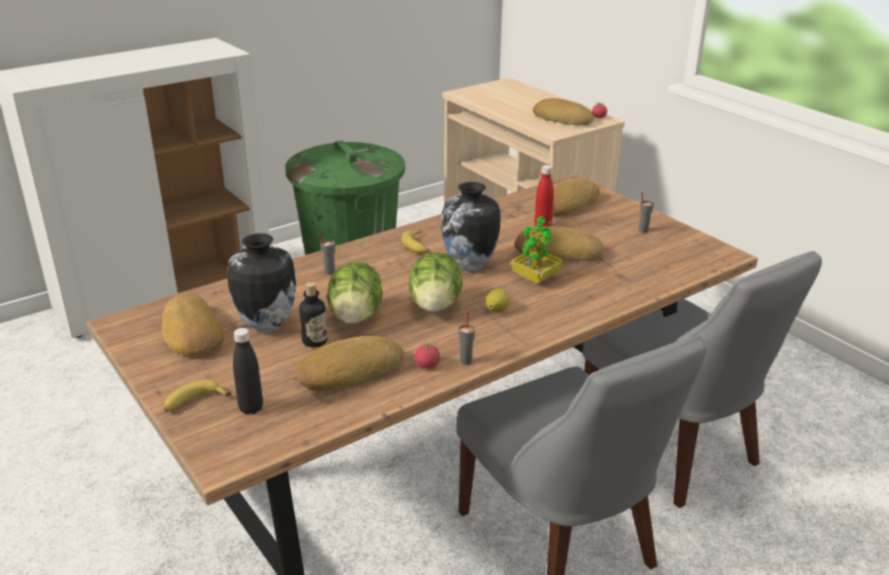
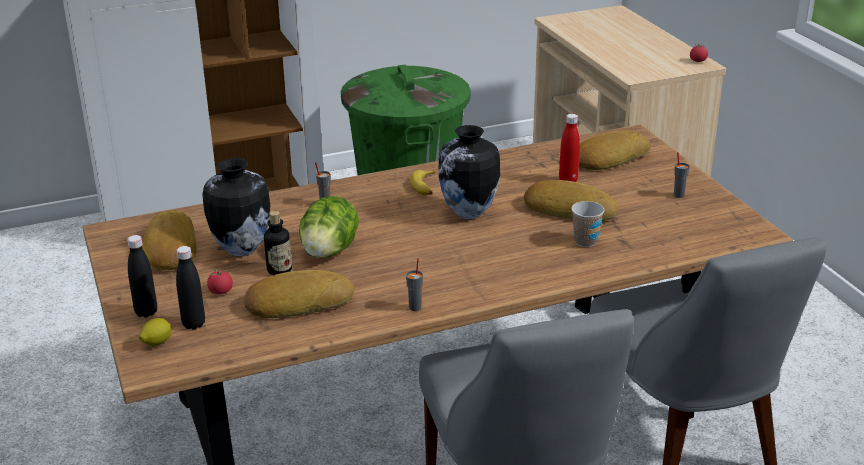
camera: 15 degrees right, 0 degrees up
banana [164,380,231,412] -> black bottle [127,235,157,318]
lettuce [409,252,463,312] -> none
tomato [414,342,440,369] -> tomato moved to [207,268,233,294]
lemon [486,288,509,312] -> lemon moved to [139,318,171,346]
potted plant [511,216,563,284] -> none
bread [533,98,594,125] -> none
none -> cup [571,201,604,247]

